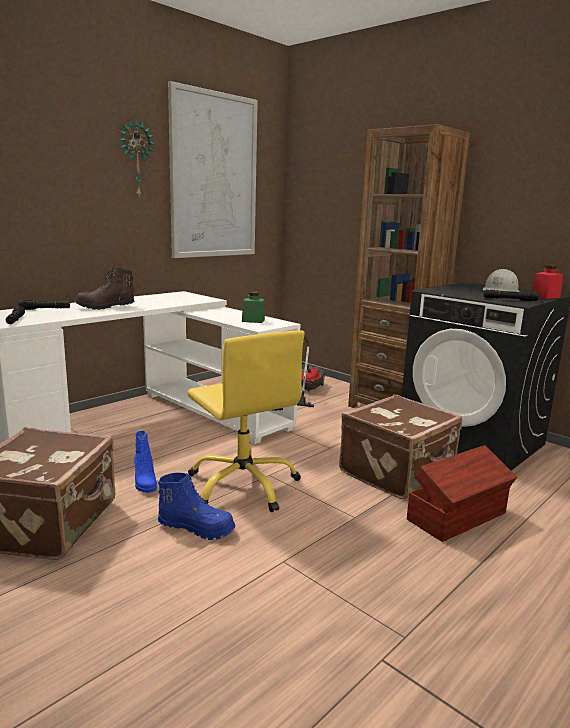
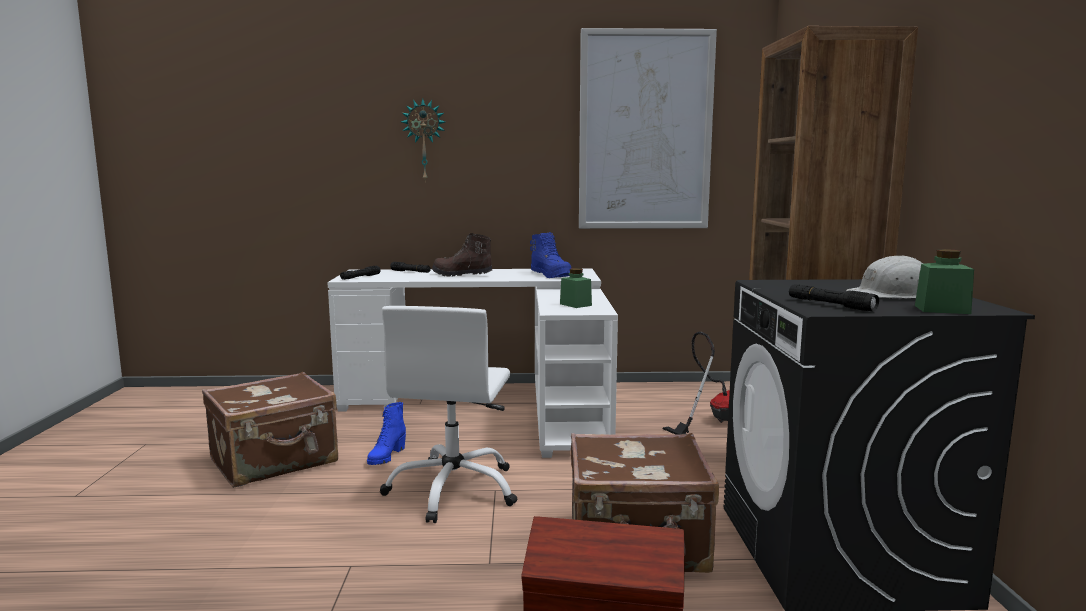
camera: 45 degrees right, 5 degrees down
wall clock [118,119,154,196] -> wall clock moved to [401,99,445,183]
blue boot [158,473,235,540] -> blue boot moved to [530,232,571,278]
yellow office chair [187,330,304,512] -> white office chair [380,306,517,523]
red jar [532,265,563,299] -> green jar [915,249,974,314]

